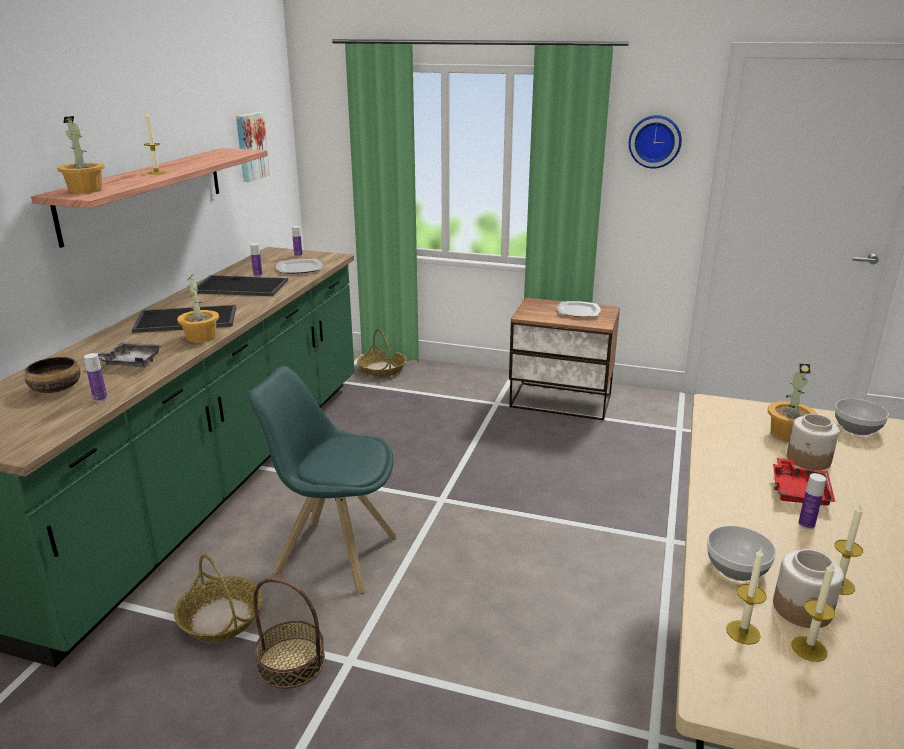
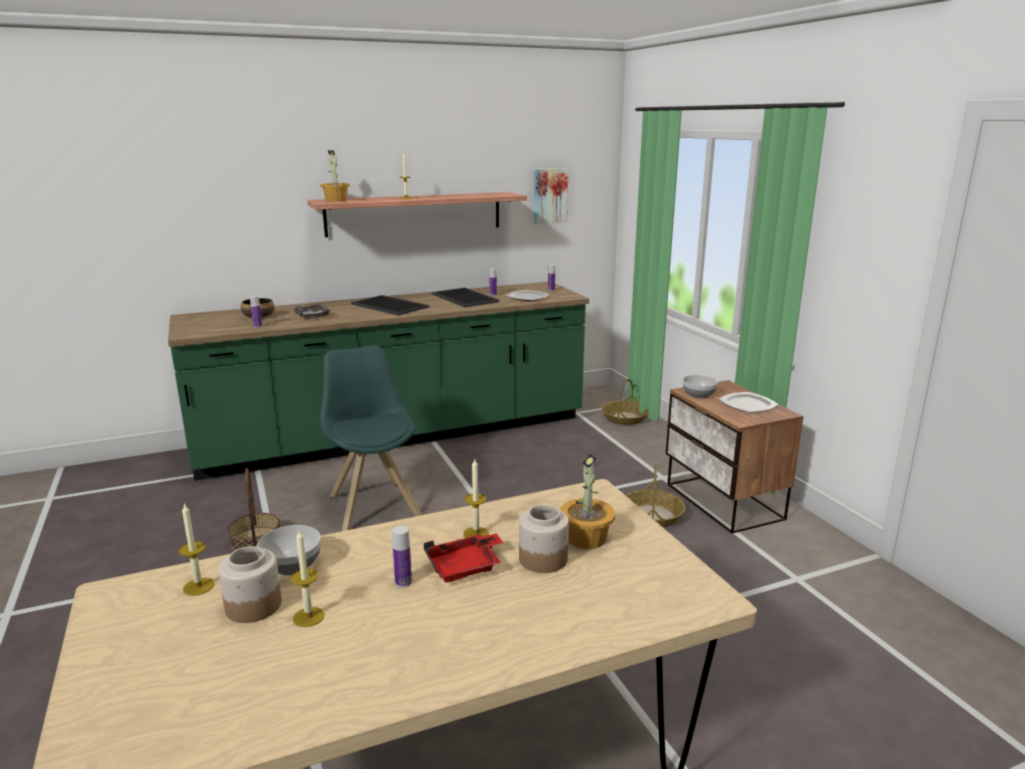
camera: 50 degrees right, 5 degrees down
basket [174,554,263,642] -> basket moved to [626,464,686,527]
potted plant [177,276,219,343] -> none
wall clock [629,115,682,169] -> none
candle [791,563,836,662] -> candle moved to [463,459,489,538]
bowl [835,399,889,435] -> bowl moved to [683,375,718,399]

